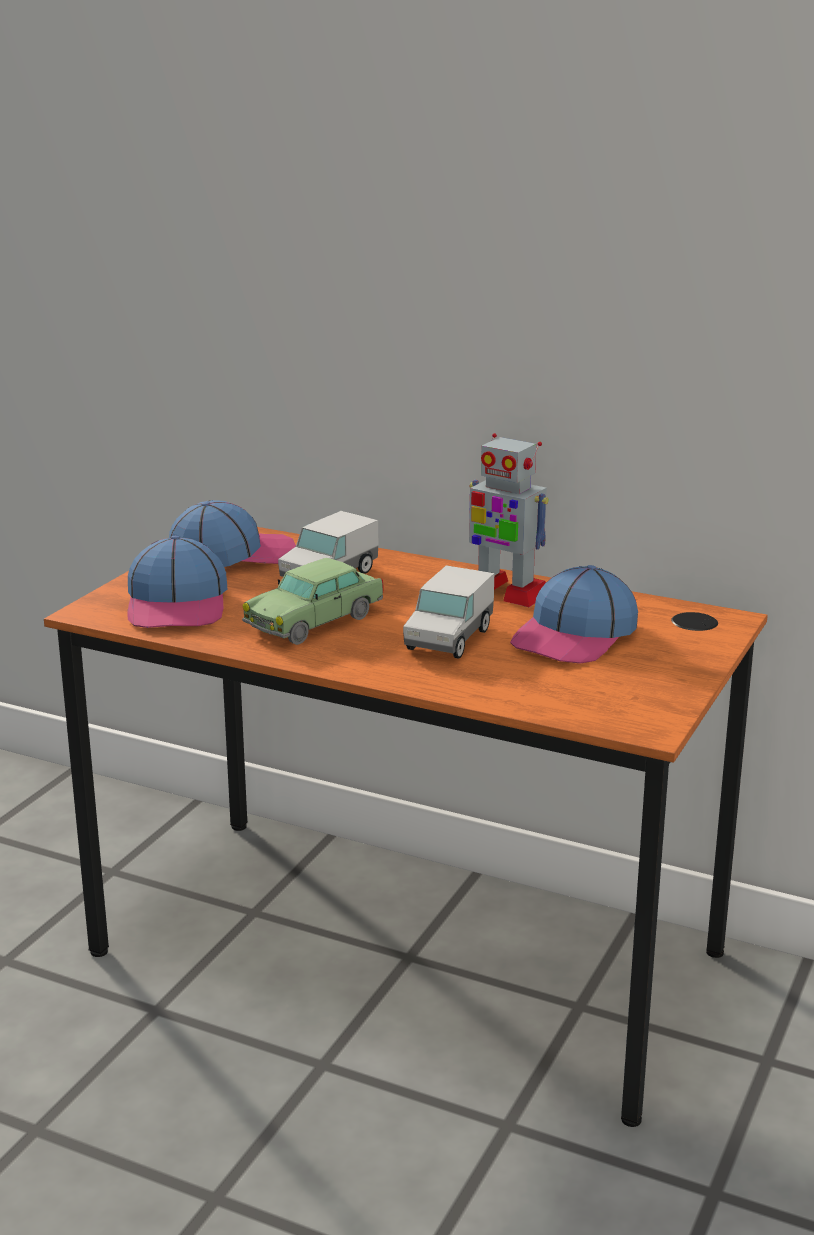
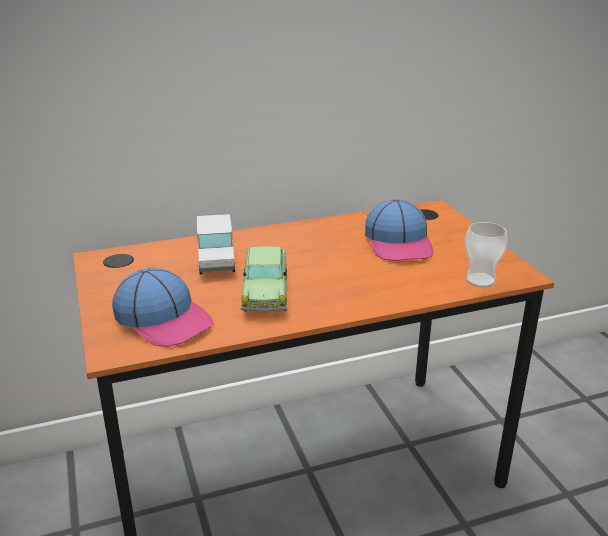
camera: 45 degrees left, 5 degrees up
cap [169,500,296,567] -> none
toy truck [403,566,494,659] -> none
toy robot [469,433,548,607] -> none
none -> cup [465,222,508,287]

